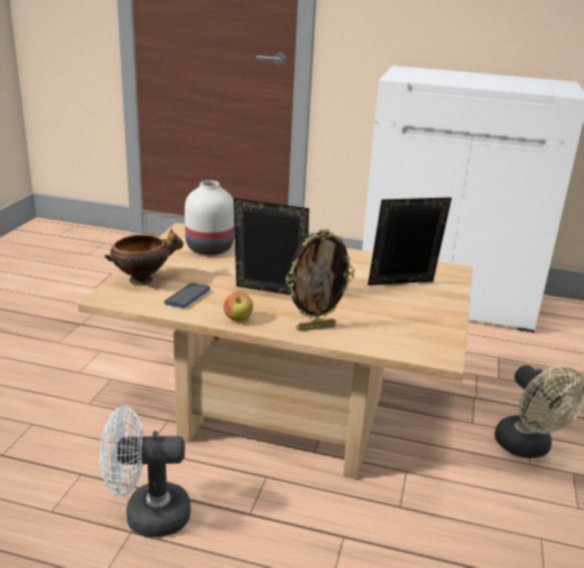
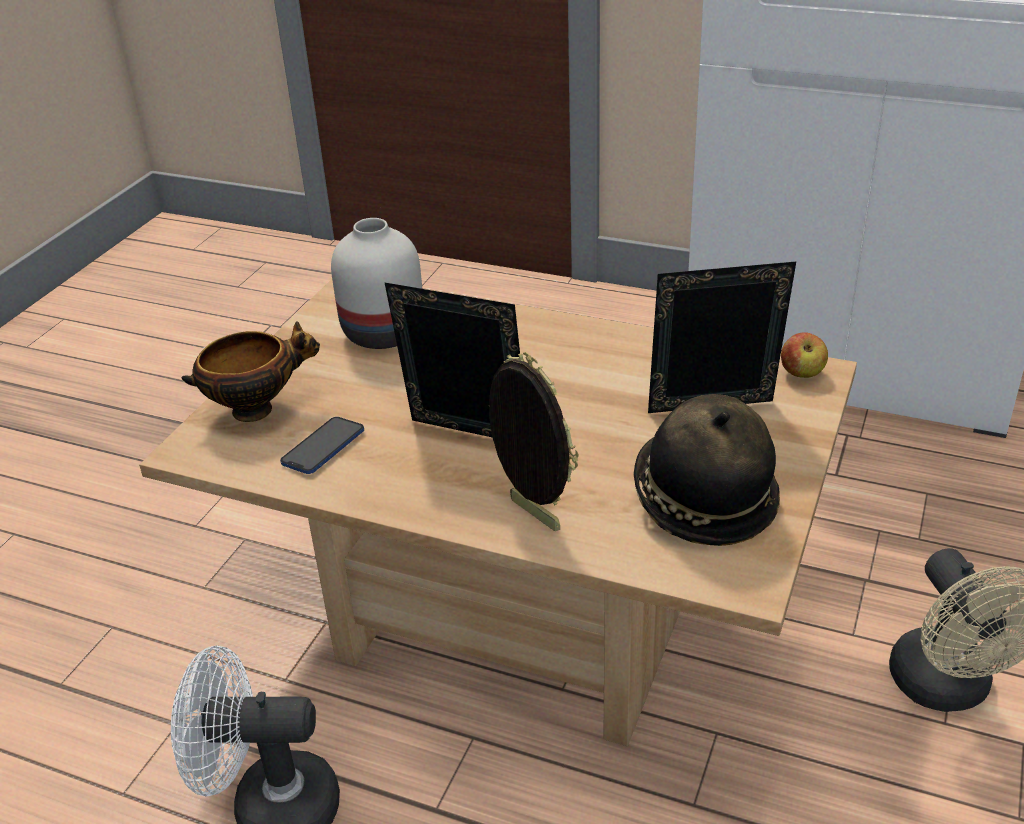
camera: 10 degrees right, 10 degrees up
apple [224,292,253,321] -> apple moved to [781,332,828,378]
picture frame [286,228,354,331] -> picture frame turned 120 degrees counterclockwise [489,352,579,531]
none -> hat [633,394,780,546]

